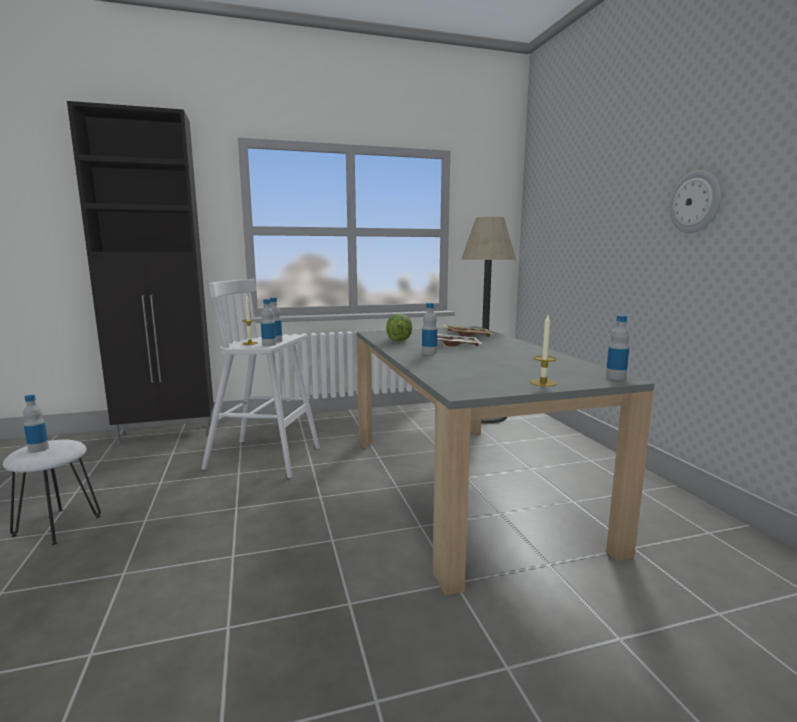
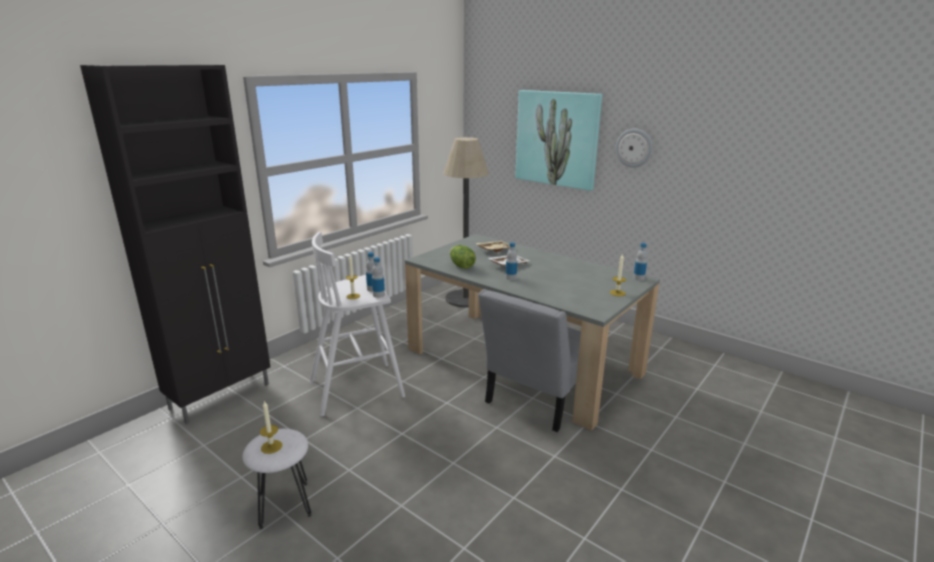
camera: 35 degrees left, 10 degrees up
bottle [23,395,49,453] -> candle [260,400,282,454]
none -> grey chair [478,289,581,432]
none -> picture [515,90,602,191]

